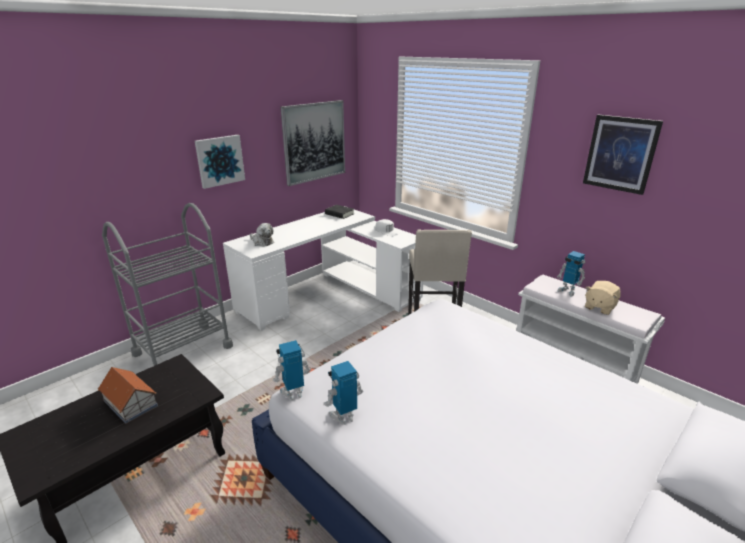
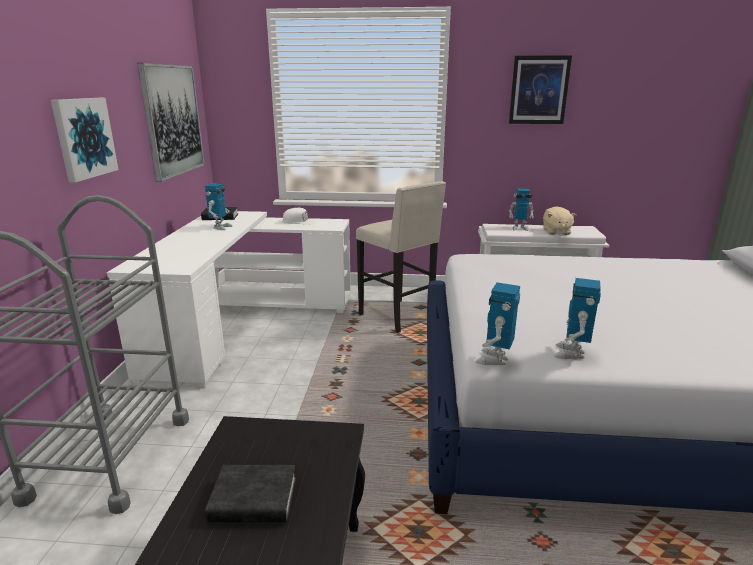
camera: 40 degrees left, 5 degrees down
toy house [98,367,158,424] -> black book [205,465,296,522]
plush toy [250,223,274,247] -> none
none -> toy robot [205,184,232,230]

